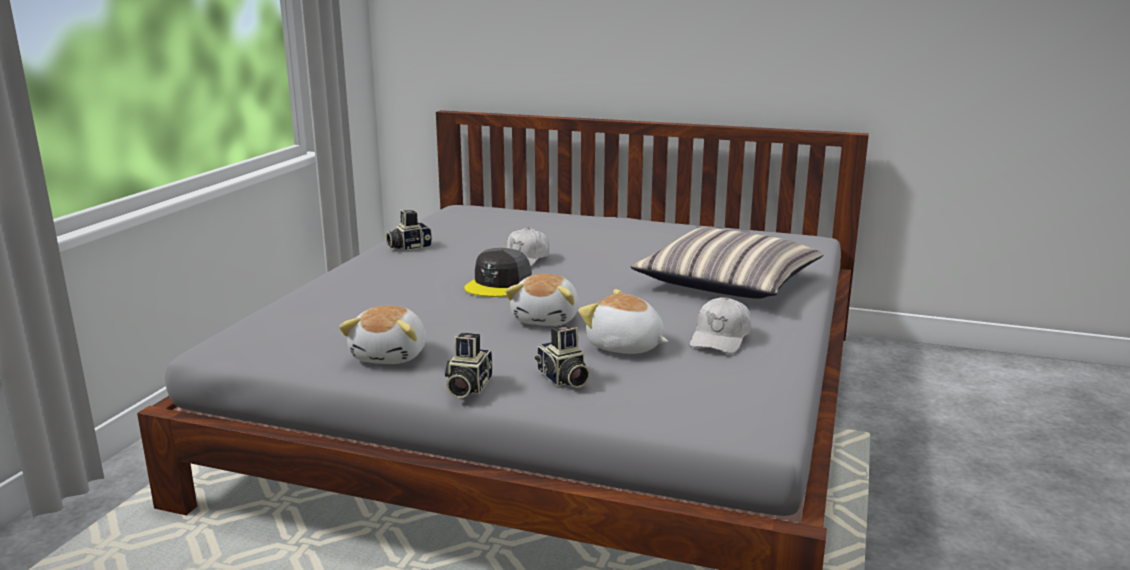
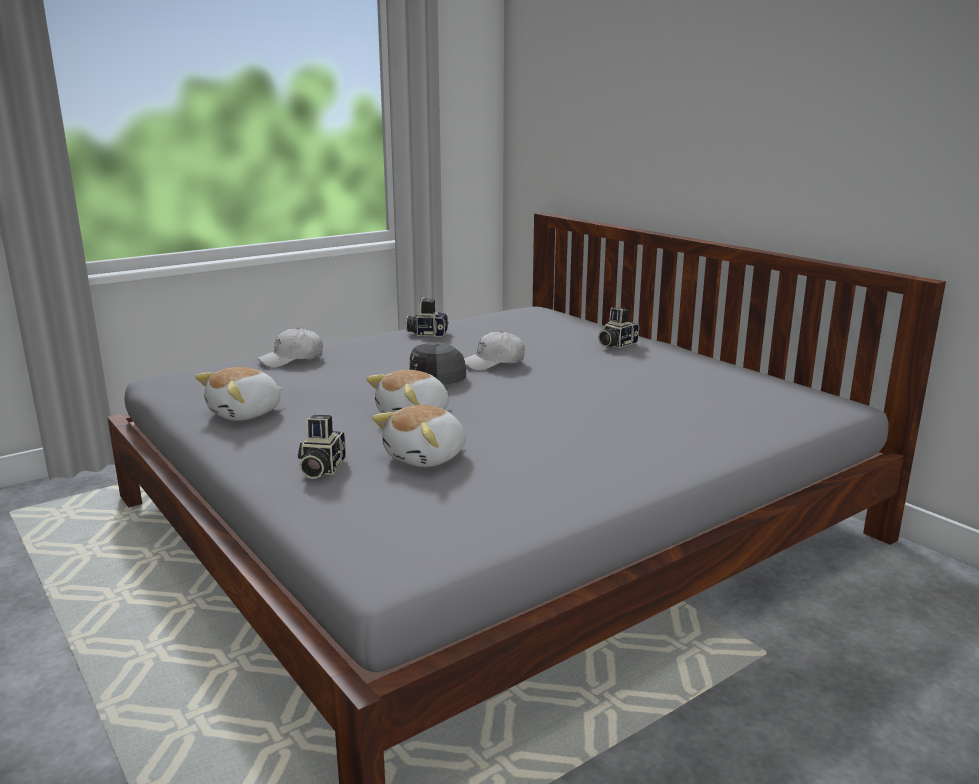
camera: 35 degrees right, 0 degrees up
camera [445,333,492,398] -> camera moved to [598,307,639,348]
plush toy [578,289,669,354] -> plush toy turned 120 degrees counterclockwise [372,405,466,467]
pillow [631,228,824,299] -> none
white cap [690,297,751,354] -> white cap moved to [257,328,323,368]

